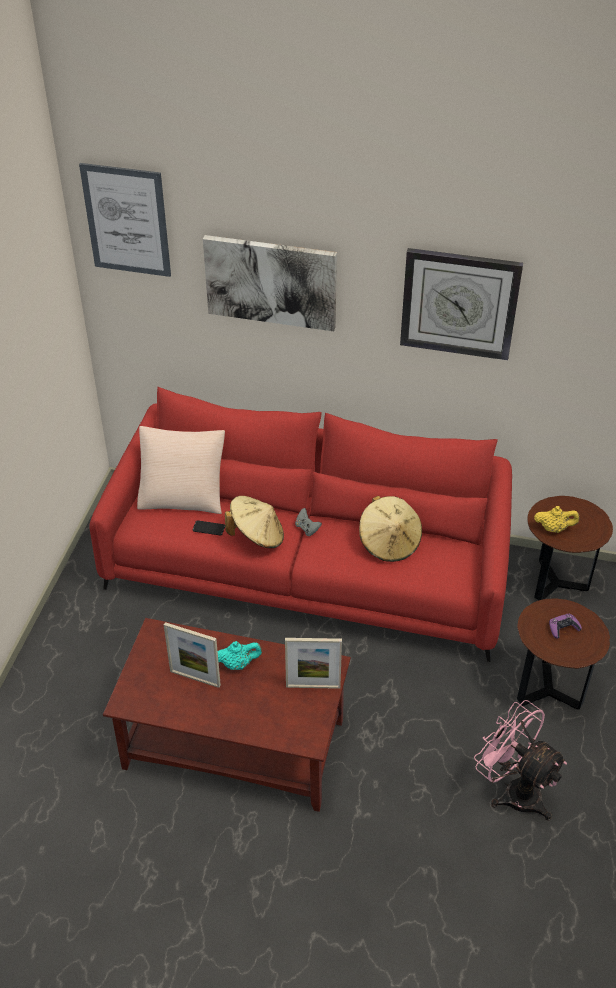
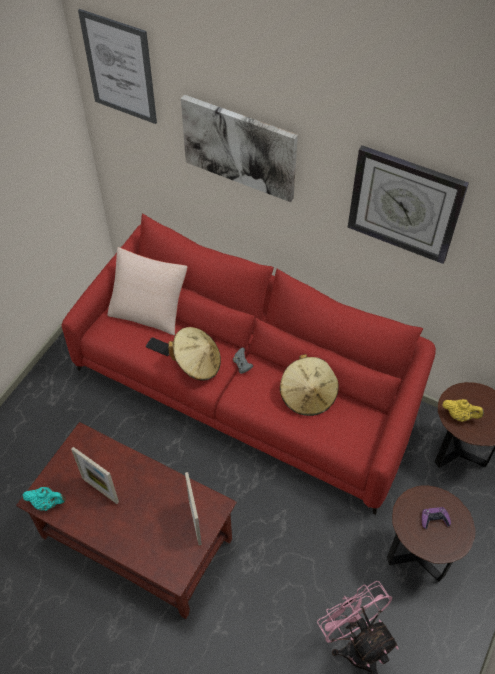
camera: 15 degrees right, 10 degrees up
turquoise teapot [218,641,262,670] -> turquoise teapot moved to [22,487,66,511]
picture frame [285,638,342,689] -> picture frame turned 120 degrees counterclockwise [185,472,202,545]

